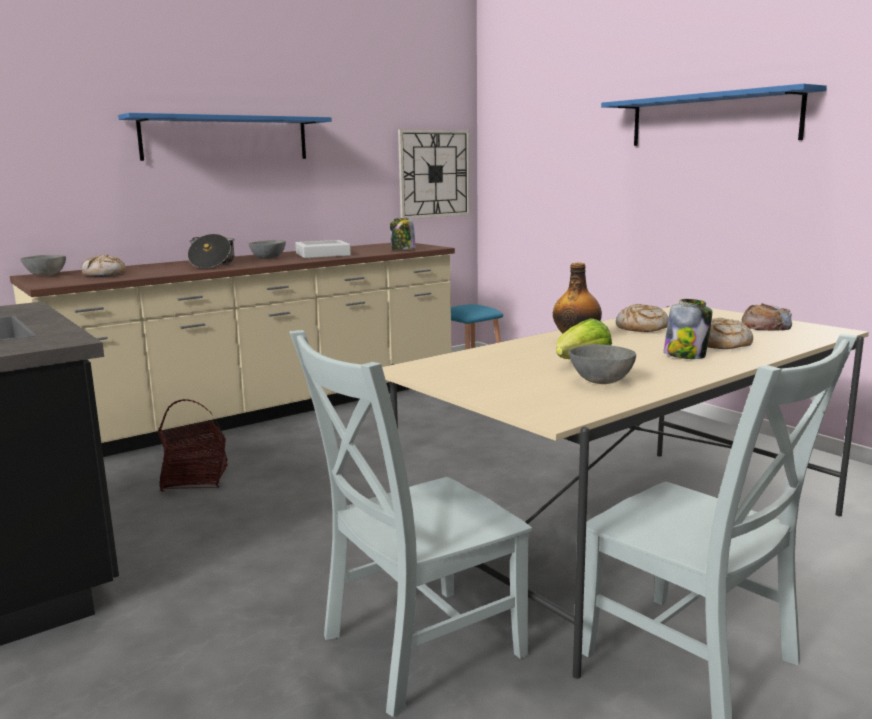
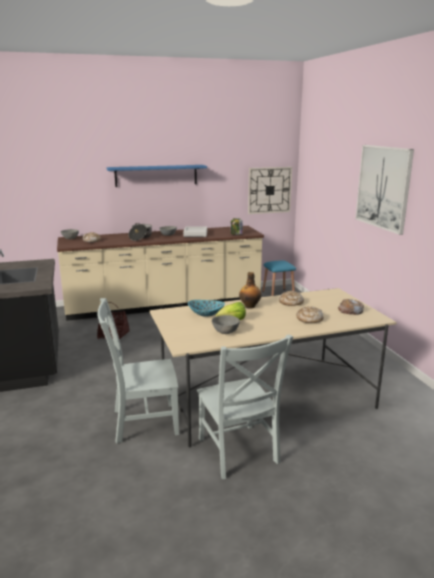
camera: 20 degrees right, 5 degrees up
blue shelf [601,84,827,146] -> picture [355,145,414,235]
jar [664,299,712,359] -> none
none -> bowl [188,300,225,317]

